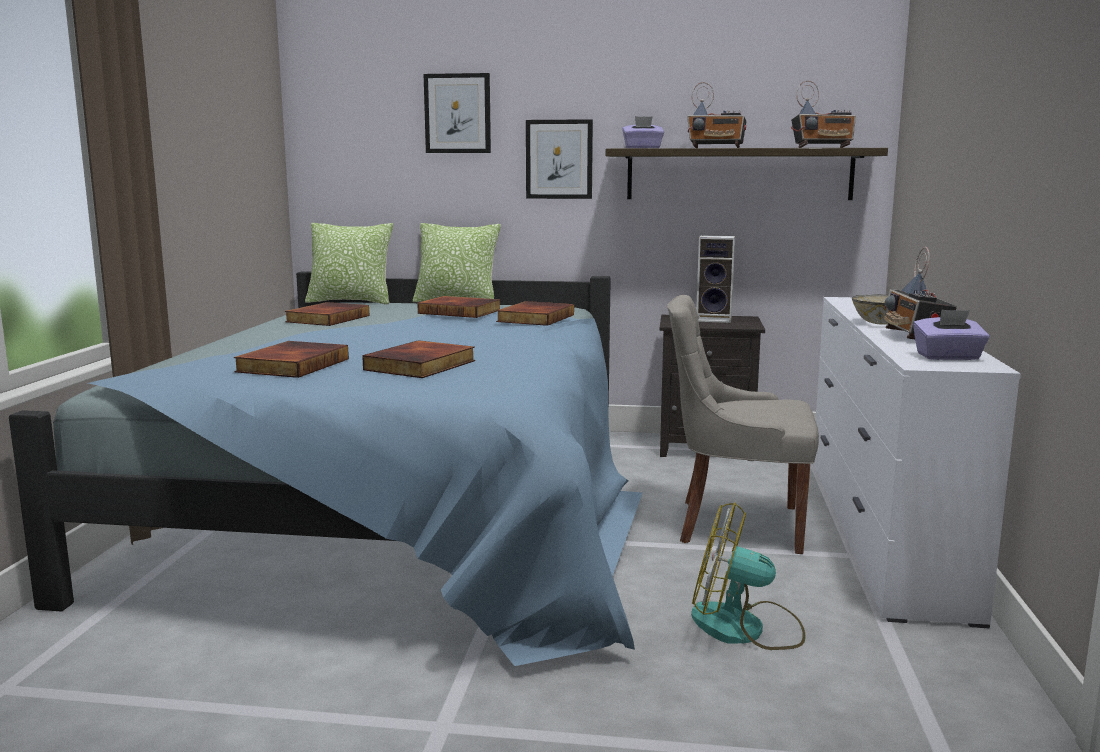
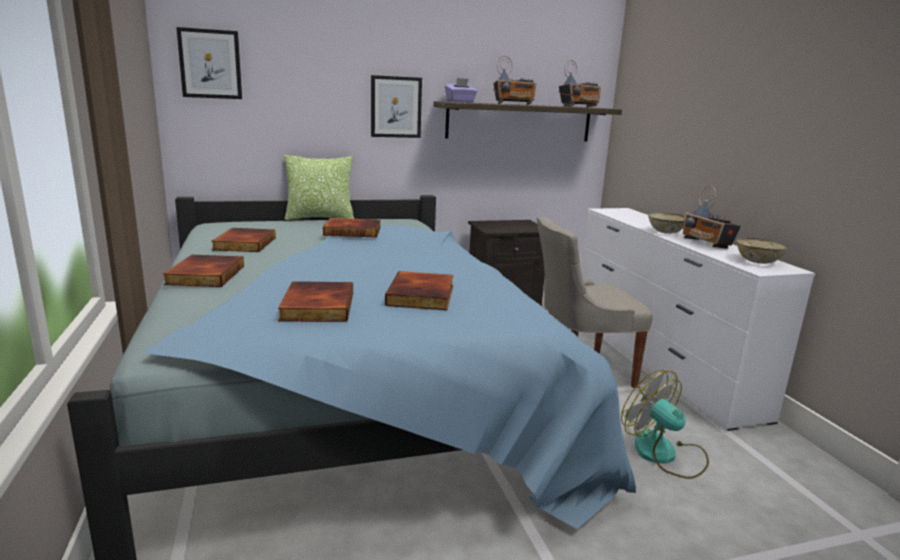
camera: 25 degrees left, 5 degrees up
pillow [305,223,393,305] -> none
picture [424,73,491,153] -> picture moved to [176,27,242,99]
book [496,301,574,326] -> book moved to [163,255,244,287]
fan [691,502,805,650] -> fan turned 60 degrees clockwise [621,370,709,479]
speaker [696,235,735,323] -> none
purple tissue box [913,310,990,360] -> bowl [736,238,788,264]

